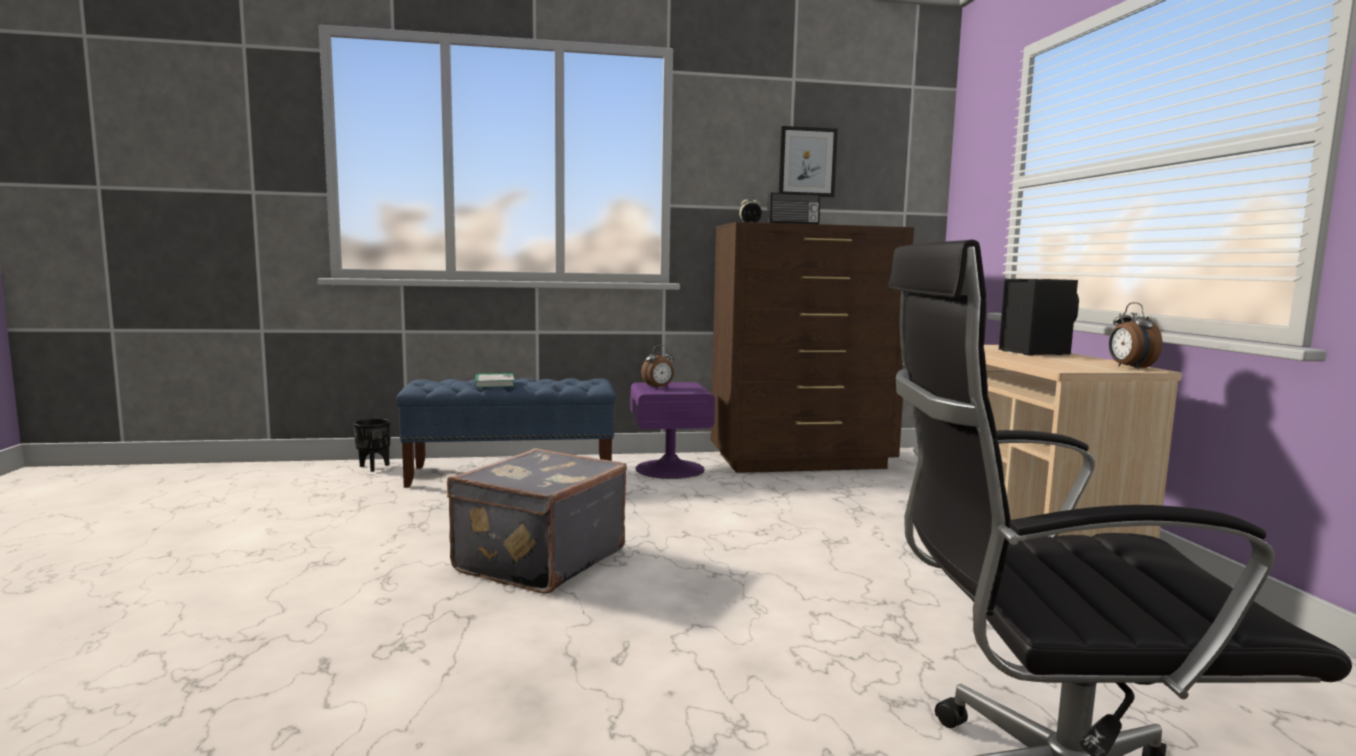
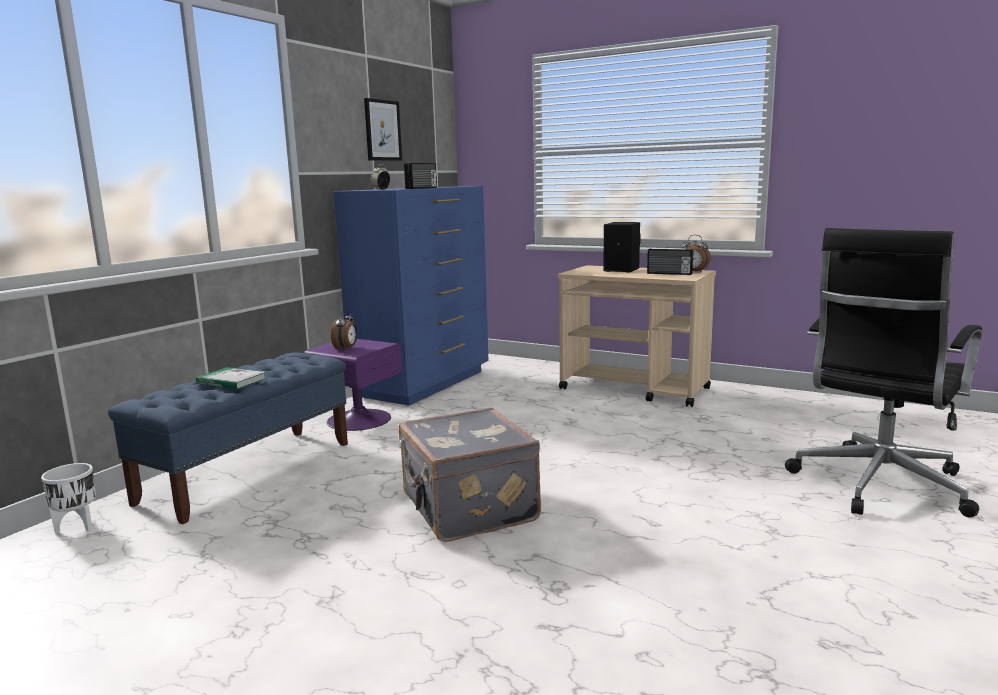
camera: 50 degrees left, 5 degrees up
black planter [353,418,391,472] -> white planter [41,463,96,534]
brown dresser [711,222,914,473] -> blue dresser [334,186,488,406]
none -> radio [647,249,693,275]

